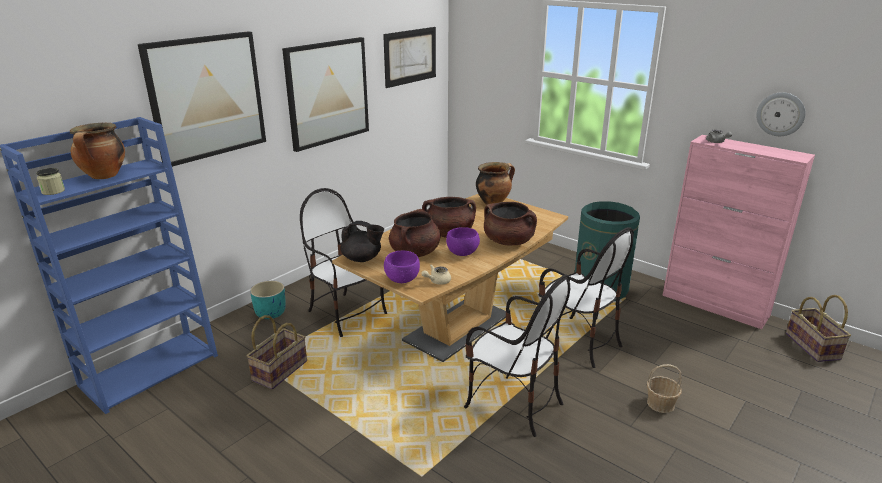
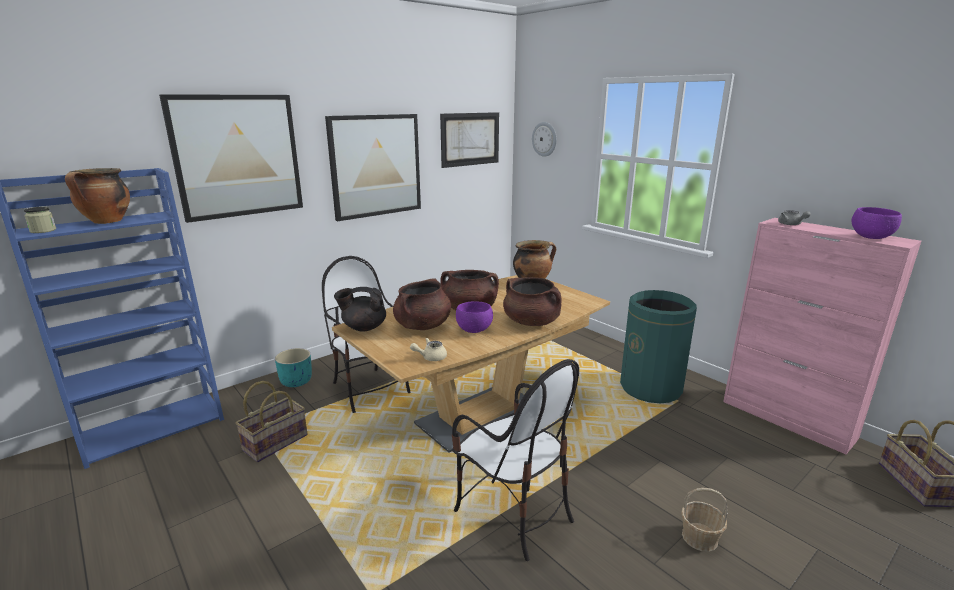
camera: 10 degrees right, 5 degrees down
black teapot [341,221,384,262] -> black teapot turned 150 degrees clockwise [334,287,386,332]
purple bowl [384,251,420,283] -> purple bowl moved to [852,207,902,239]
chair [539,227,634,368] -> none
wall clock [756,92,806,136] -> wall clock moved to [532,122,557,157]

